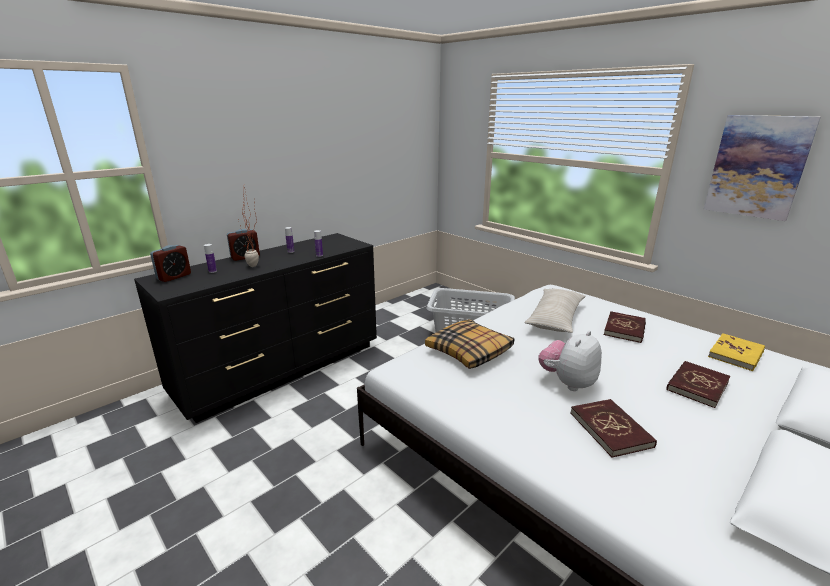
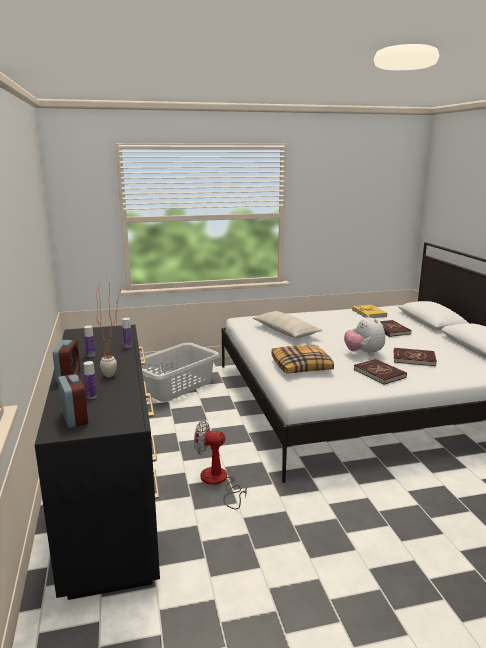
camera: 60 degrees left, 5 degrees down
red book [604,311,646,343] -> red book moved to [354,359,407,385]
picture [704,115,821,221] -> none
none -> fan [194,420,247,509]

